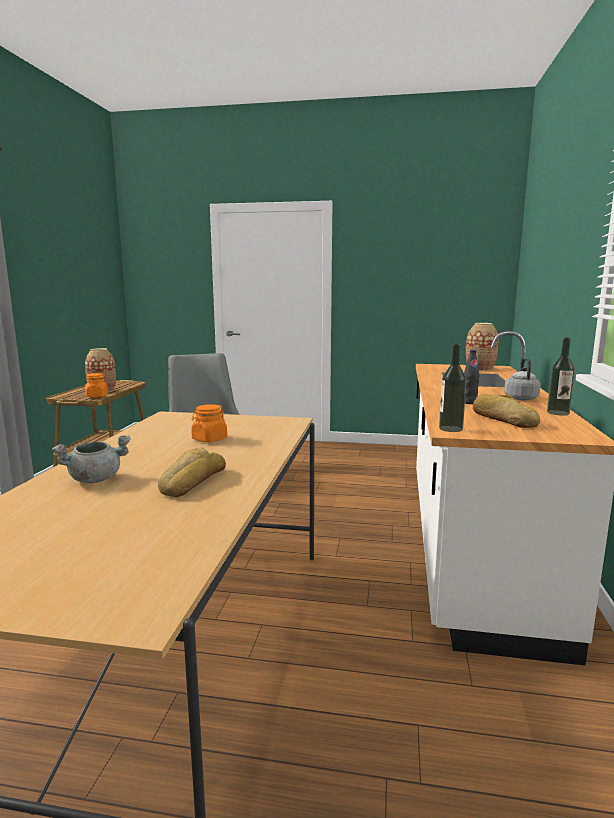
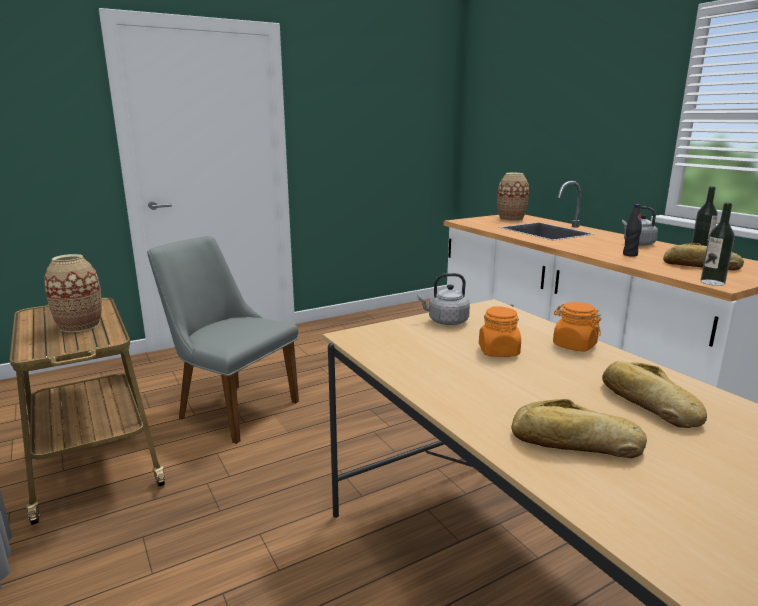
camera: 40 degrees left, 5 degrees up
grey cooking pot [52,435,131,483] -> bread [511,399,647,458]
orange jar [85,373,108,397] -> orange jar moved to [553,302,601,352]
none -> grey kettle [417,273,470,325]

